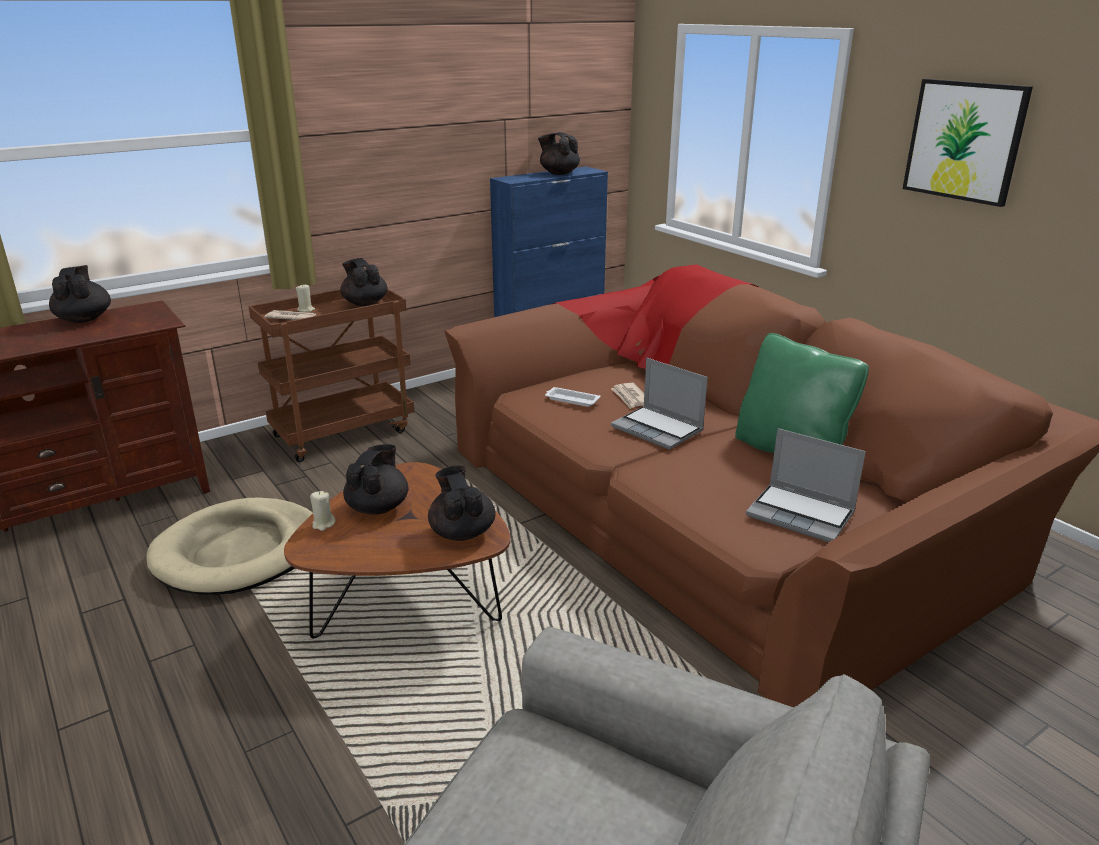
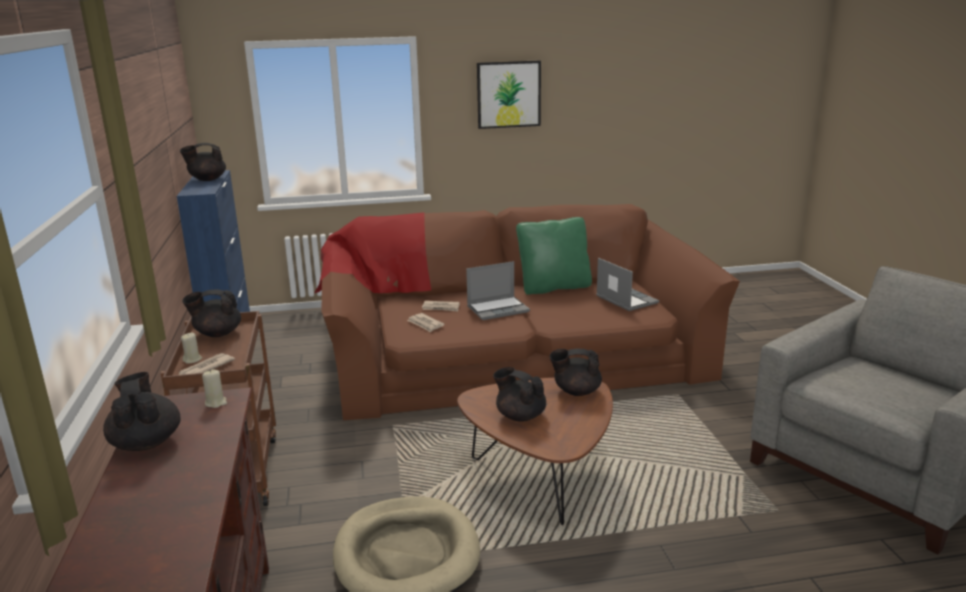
camera: 65 degrees left, 5 degrees down
black teapot [49,265,111,323] -> black teapot turned 60 degrees clockwise [103,372,181,451]
beige candle [310,491,335,531] -> beige candle moved to [202,369,227,408]
white tray [545,387,601,407] -> newspaper [407,313,444,332]
laptop [746,428,866,542] -> laptop turned 90 degrees counterclockwise [596,258,659,311]

